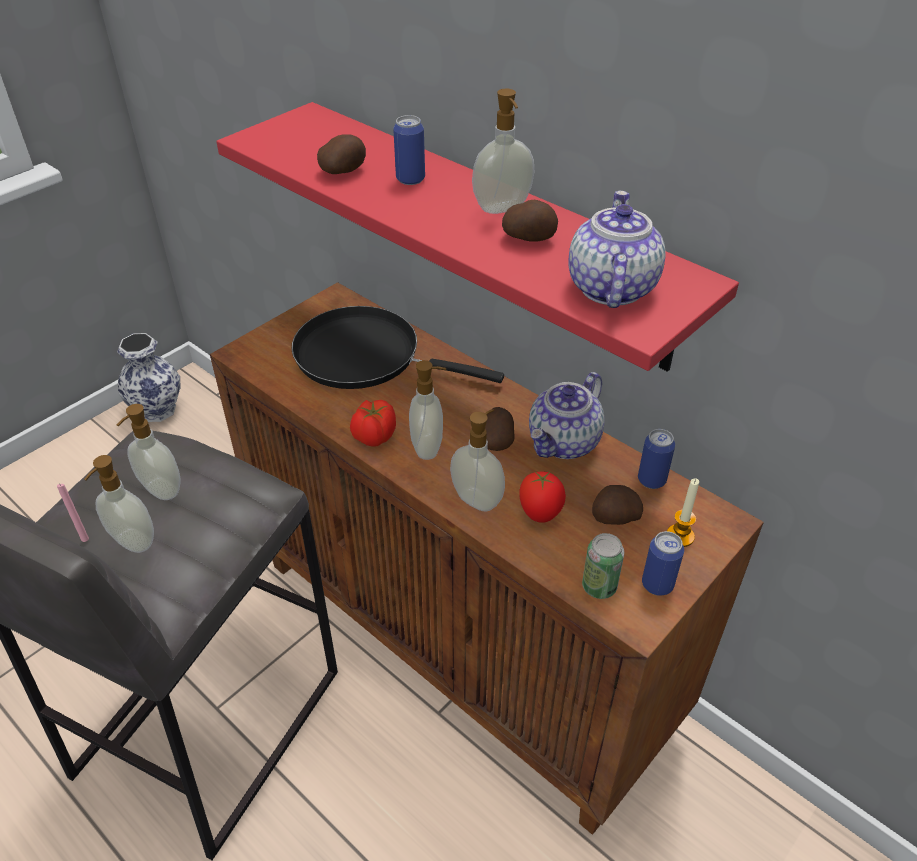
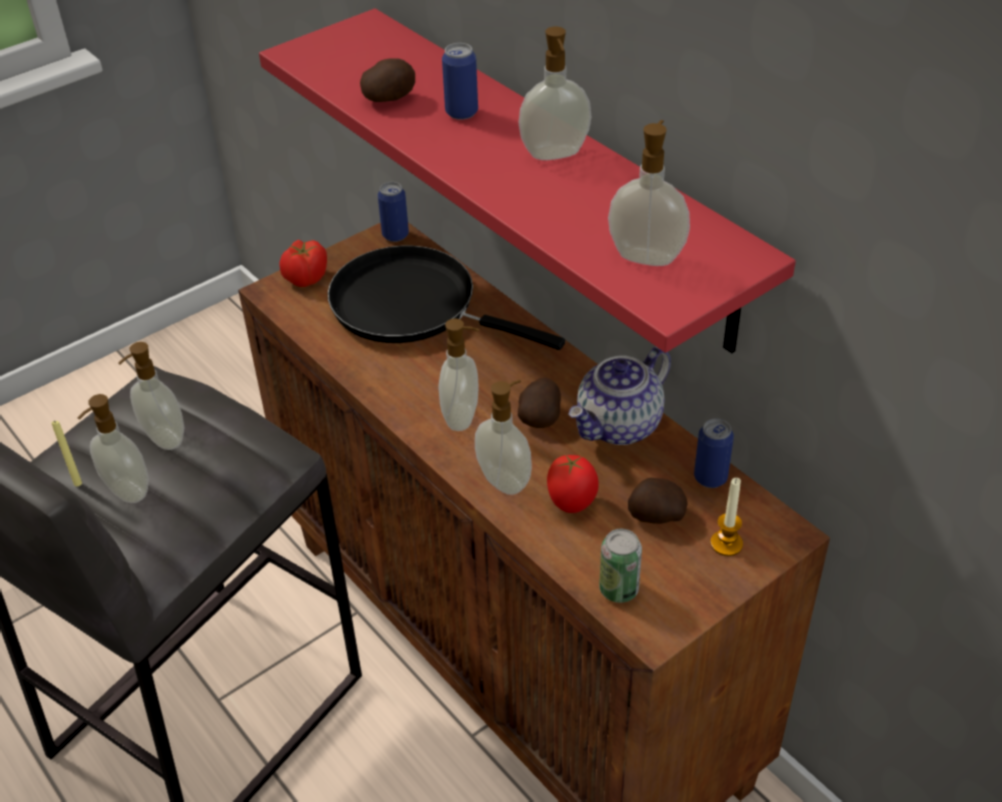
camera: 10 degrees right, 0 degrees up
pink candle [57,483,89,542] -> yellow candle [51,420,82,486]
vase [117,333,180,422] -> none
tomato [350,400,396,447] -> tomato moved to [279,239,327,287]
potato [502,200,558,242] -> none
teapot [568,191,666,308] -> soap dispenser [608,120,690,266]
can [642,531,684,596] -> can moved to [378,182,409,242]

